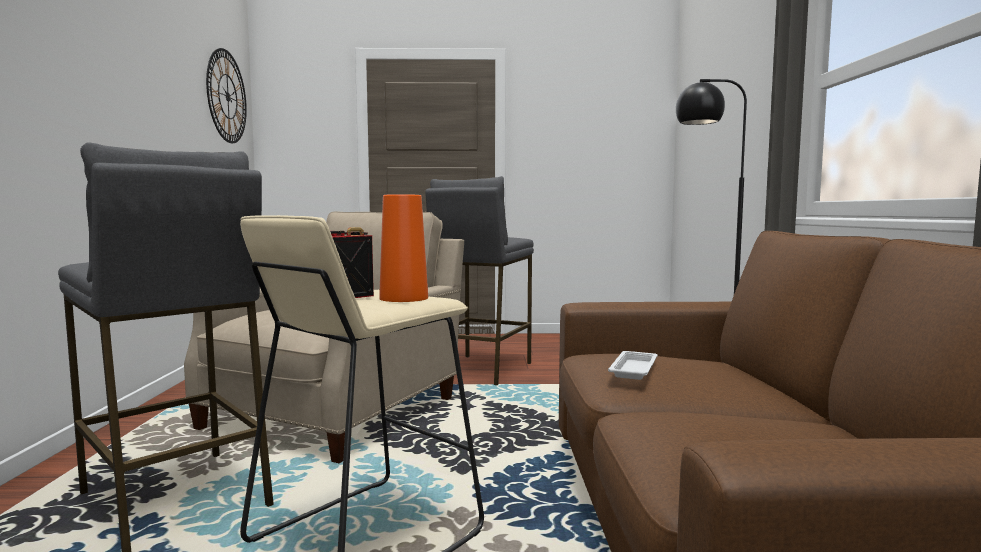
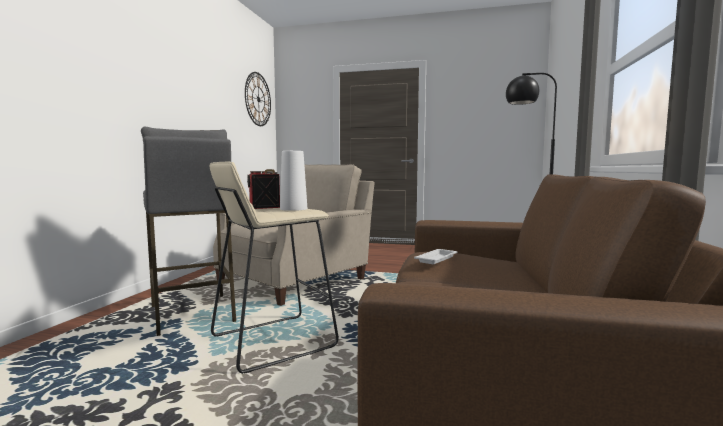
camera: 15 degrees right, 0 degrees up
orange vase [379,194,428,302] -> white vase [280,151,307,211]
grey stool [425,176,534,385] -> none

